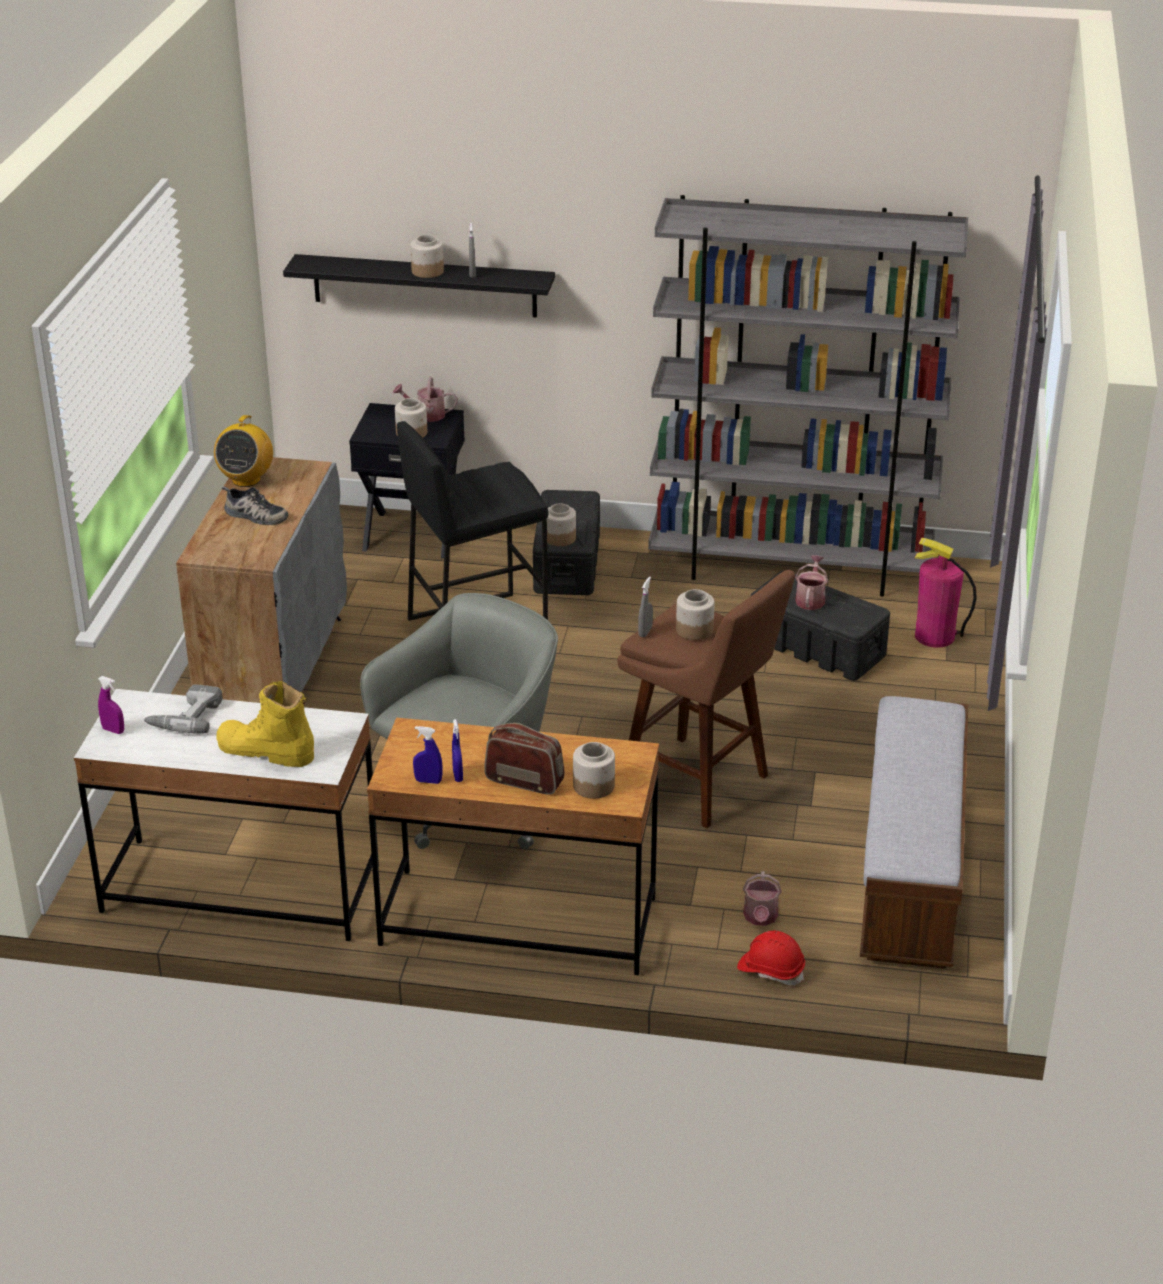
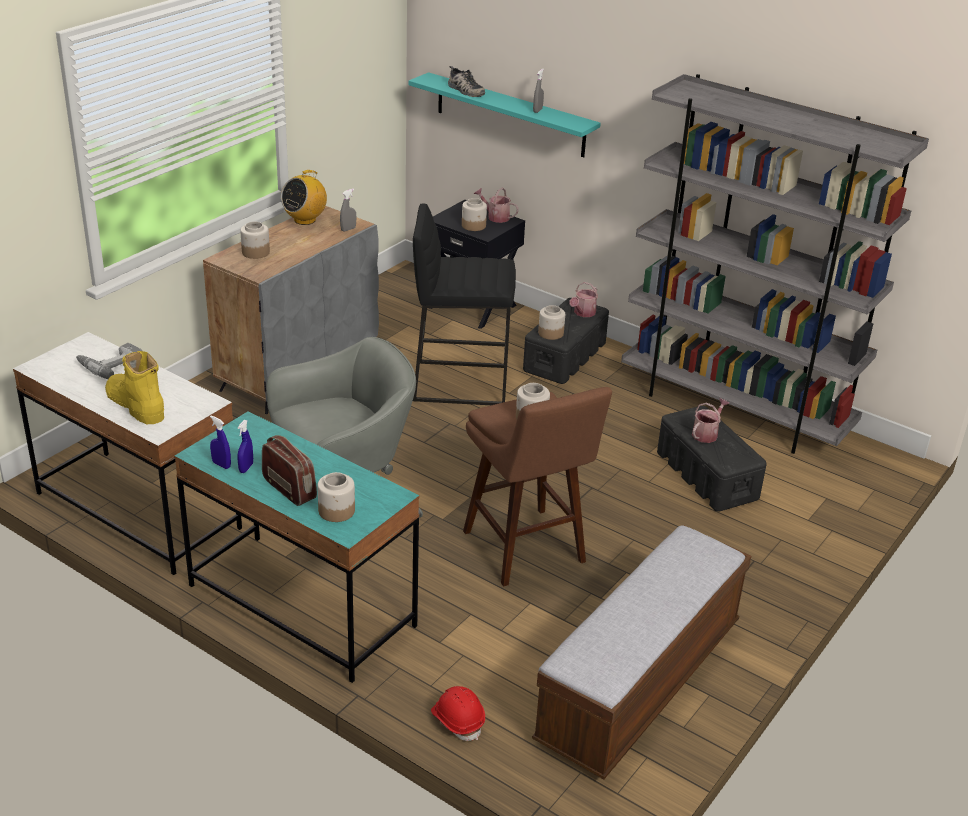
camera: 25 degrees right, 0 degrees up
purple spray bottle [98,676,124,734] -> none
shoe [222,487,289,525] -> shoe moved to [448,66,485,97]
black shelf [283,254,555,318] -> turquoise shelf [408,72,601,157]
brown desk [367,717,659,975] -> turquoise desk [174,411,419,683]
jar [410,235,444,278] -> jar moved to [240,221,270,259]
grey spray bottle [638,576,653,637] -> grey spray bottle moved to [340,189,356,232]
watering can [743,871,782,926] -> watering can moved to [570,282,598,317]
fire extinguisher [915,538,977,648] -> none

